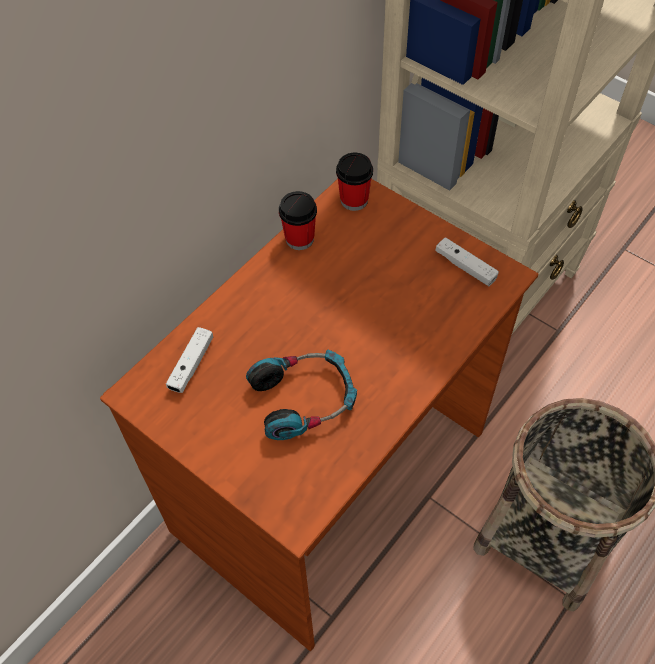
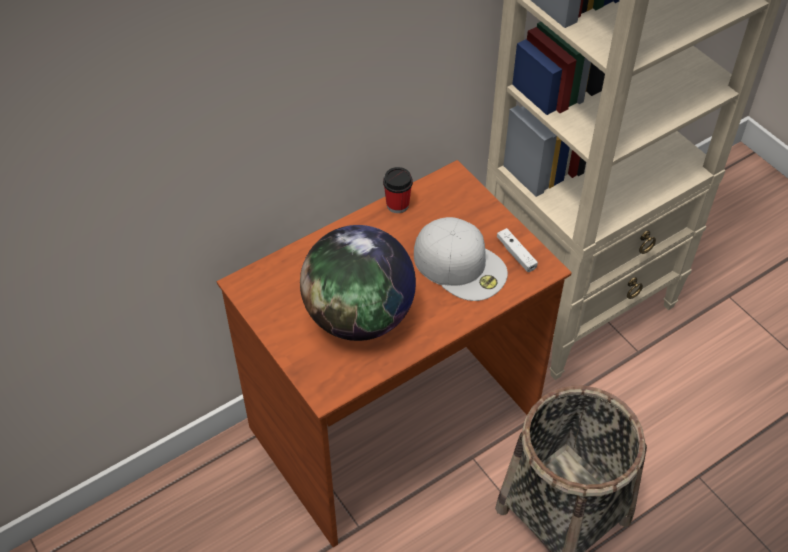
camera: 15 degrees right, 5 degrees down
white game controller [166,327,213,393] -> none
headphones [246,349,357,440] -> globe [300,225,416,341]
cup [336,153,373,211] -> none
none -> white cap [414,217,508,301]

